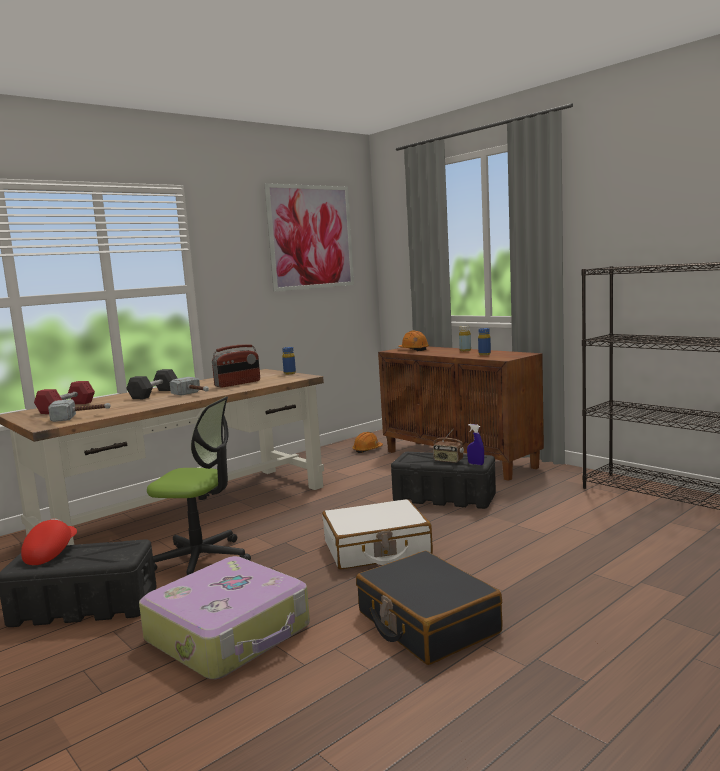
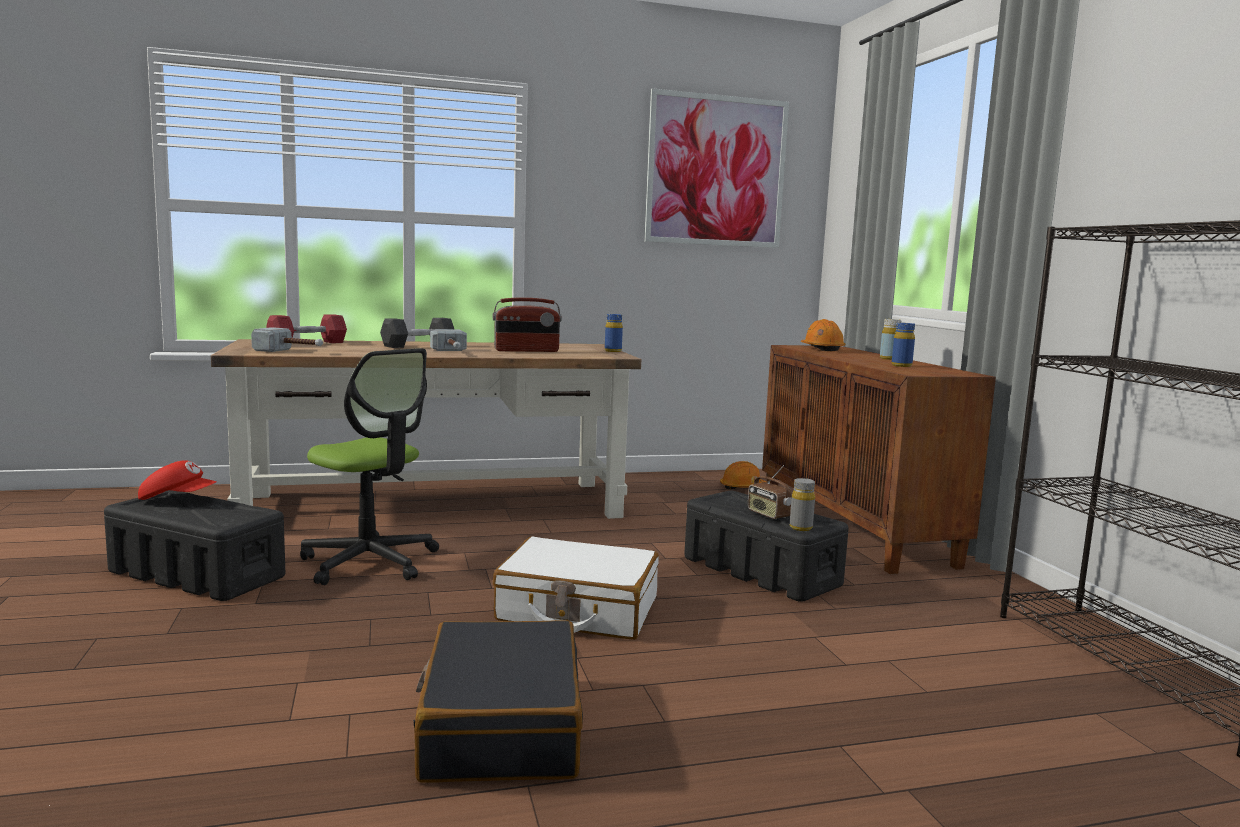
camera: 25 degrees right, 0 degrees up
red cap [21,518,77,565] -> red cap turned 60 degrees clockwise [138,460,216,500]
suitcase [139,556,310,679] -> none
blue spray bottle [467,424,484,465] -> grey bottle [790,478,815,531]

